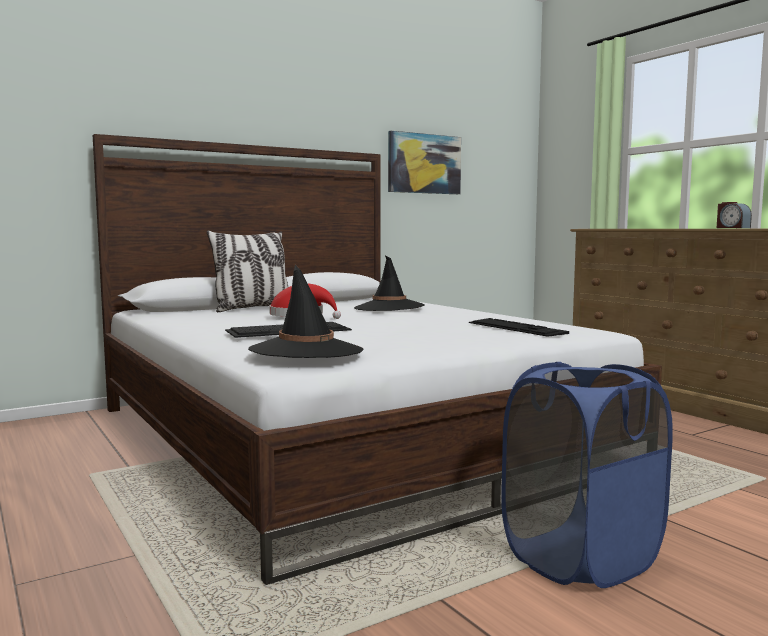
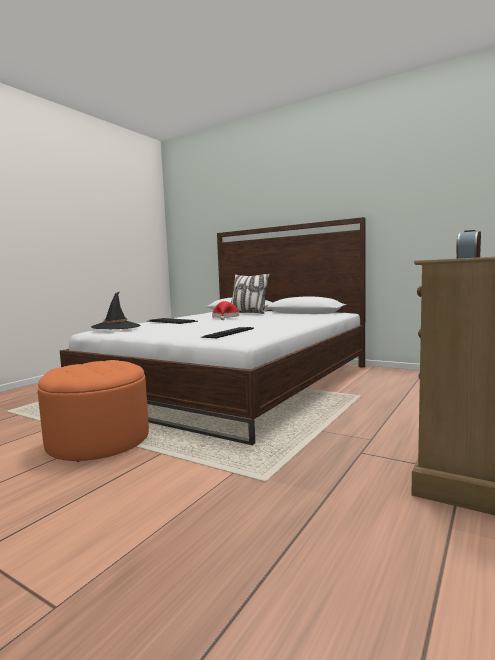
camera: 65 degrees right, 0 degrees up
black hat [354,255,425,311] -> none
picture [388,131,461,194] -> none
blue laundry basket [501,362,673,588] -> orange ottoman [38,360,149,462]

